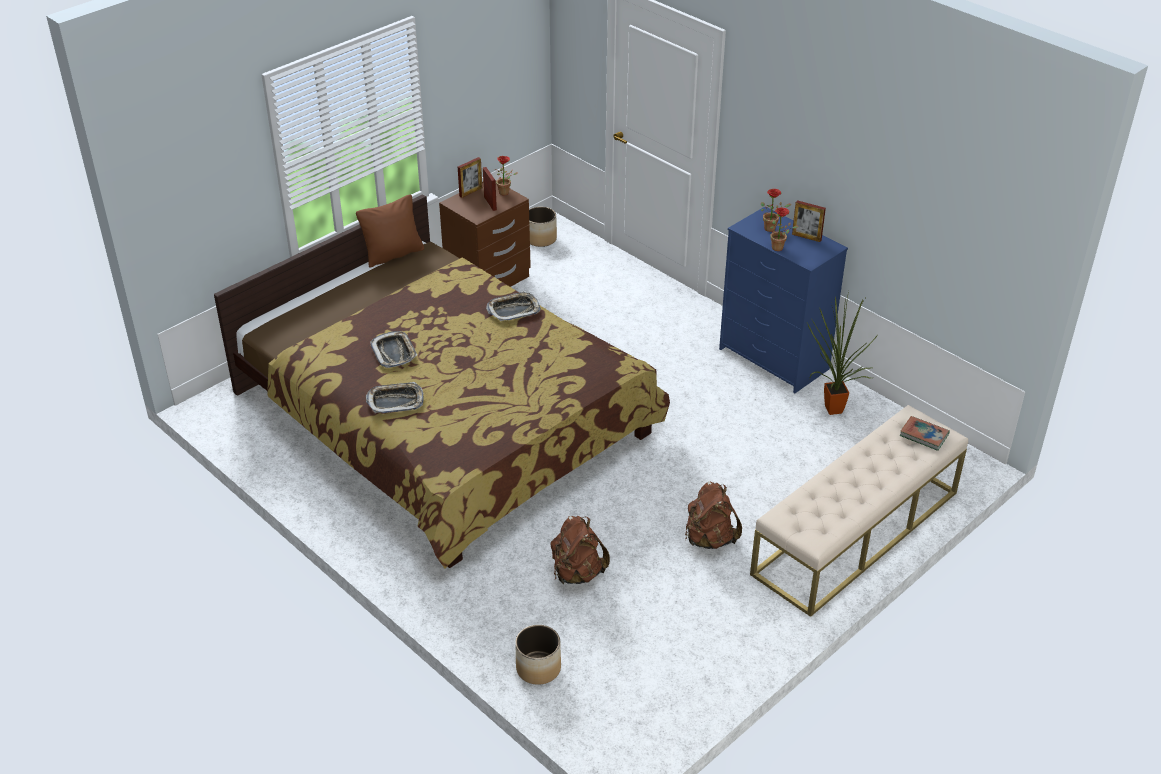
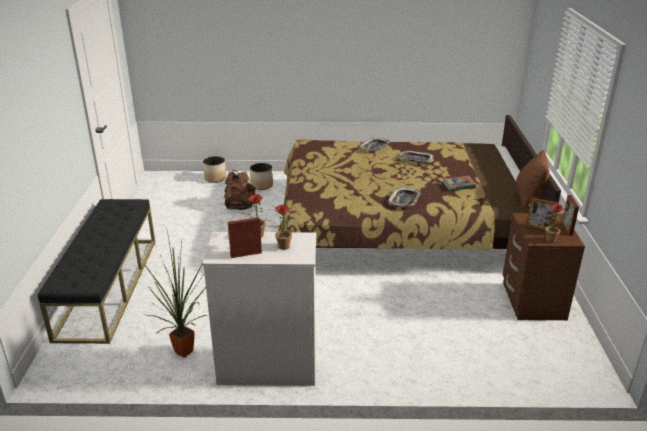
camera: 135 degrees right, 10 degrees down
planter [529,207,557,247] -> planter moved to [250,163,273,190]
brown backpack [685,482,742,549] -> none
blue dresser [719,207,848,393] -> white dresser [202,232,316,386]
beige bench [750,405,968,617] -> black bench [38,199,155,344]
book [900,416,950,451] -> book moved to [443,176,476,191]

